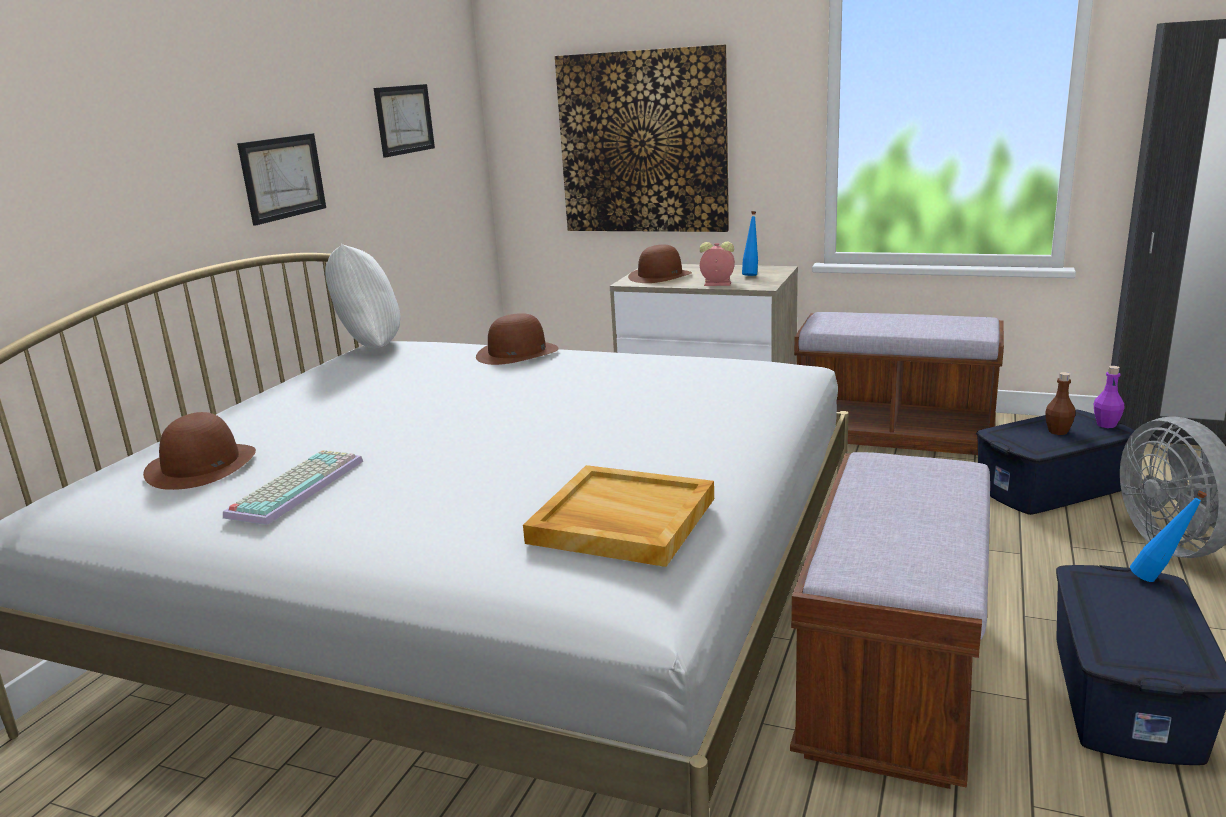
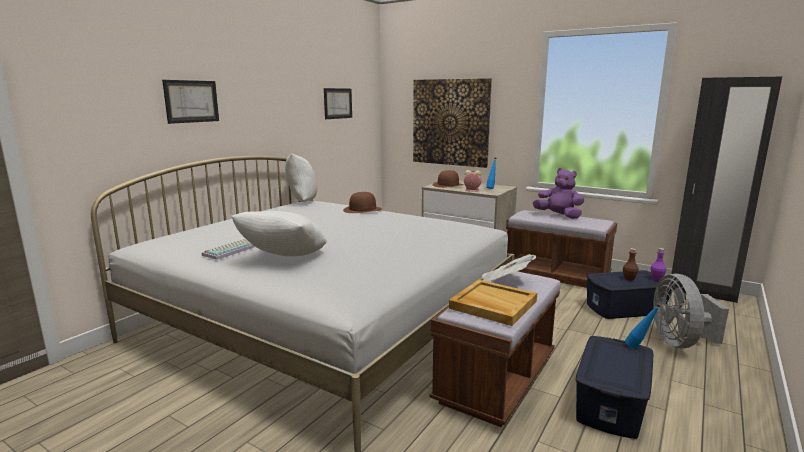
camera: 10 degrees right, 5 degrees down
brown hat [143,412,256,490] -> none
picture [237,133,326,225] -> picture moved to [162,80,219,124]
beige tray [523,465,714,567] -> beige tray moved to [449,279,537,326]
none -> white pillow [231,211,327,257]
none -> newspaper [482,254,536,282]
none -> purple plush toy [533,168,584,219]

